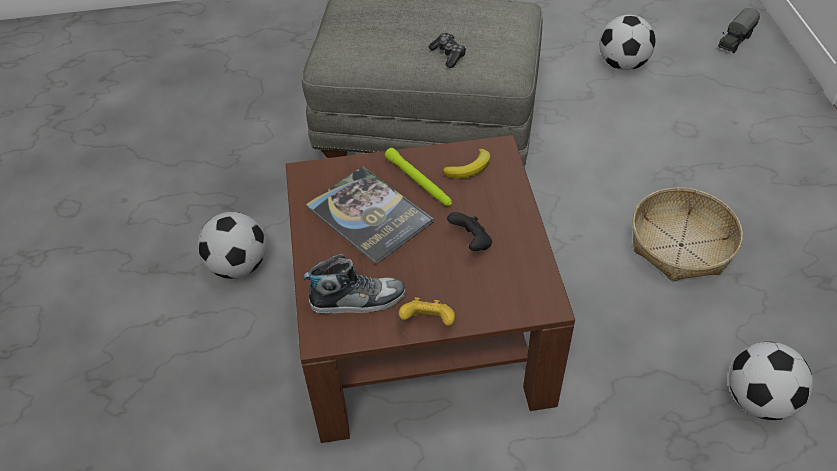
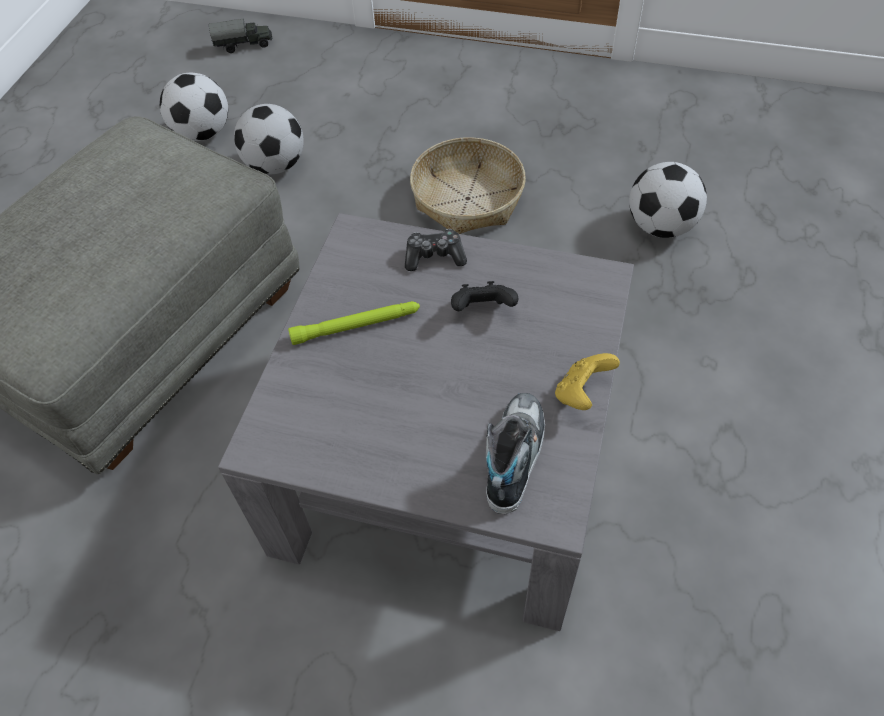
camera: 65 degrees left, 5 degrees up
football [198,212,266,279] -> football moved to [234,104,304,174]
brown coffee table [286,135,575,443] -> grey coffee table [218,213,634,631]
book [306,166,434,265] -> none
game controller [429,33,466,68] -> game controller moved to [405,229,467,271]
banana [443,149,491,179] -> none
toy truck [718,8,760,53] -> toy truck turned 75 degrees counterclockwise [209,19,272,53]

